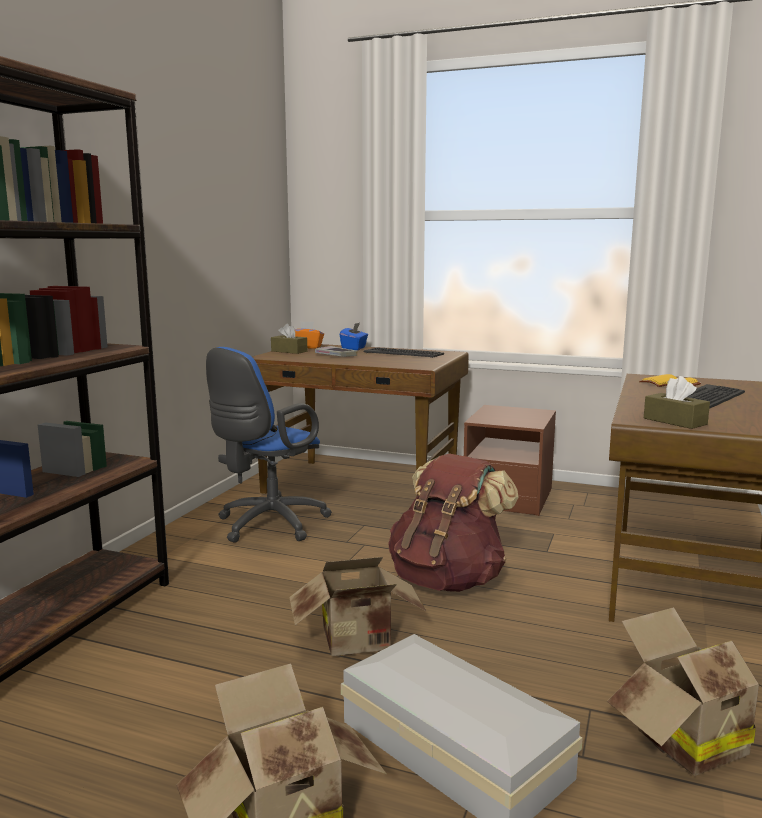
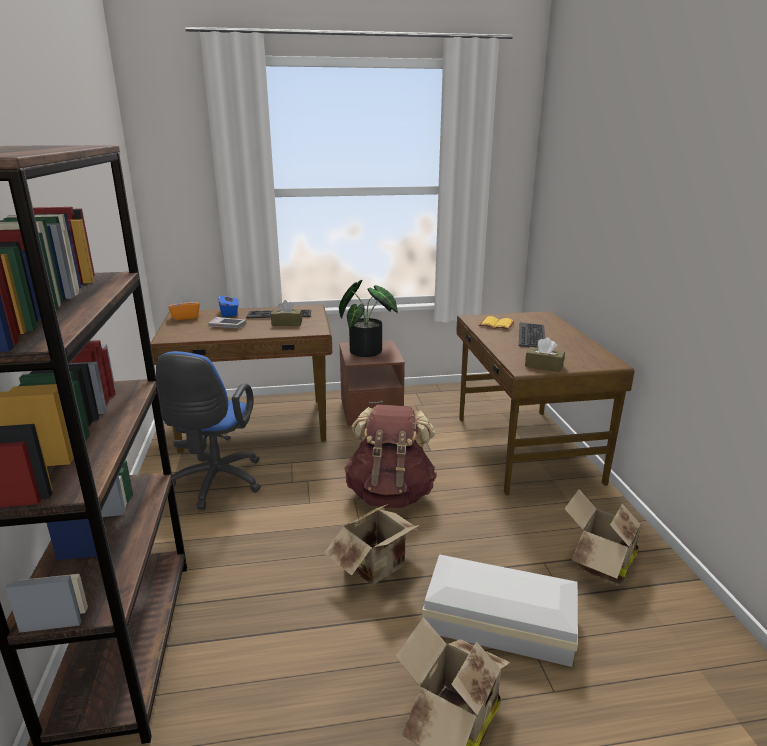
camera: 30 degrees left, 10 degrees up
brown tissue box [271,324,307,354] -> brown tissue box moved to [271,300,302,326]
none -> potted plant [339,280,398,357]

